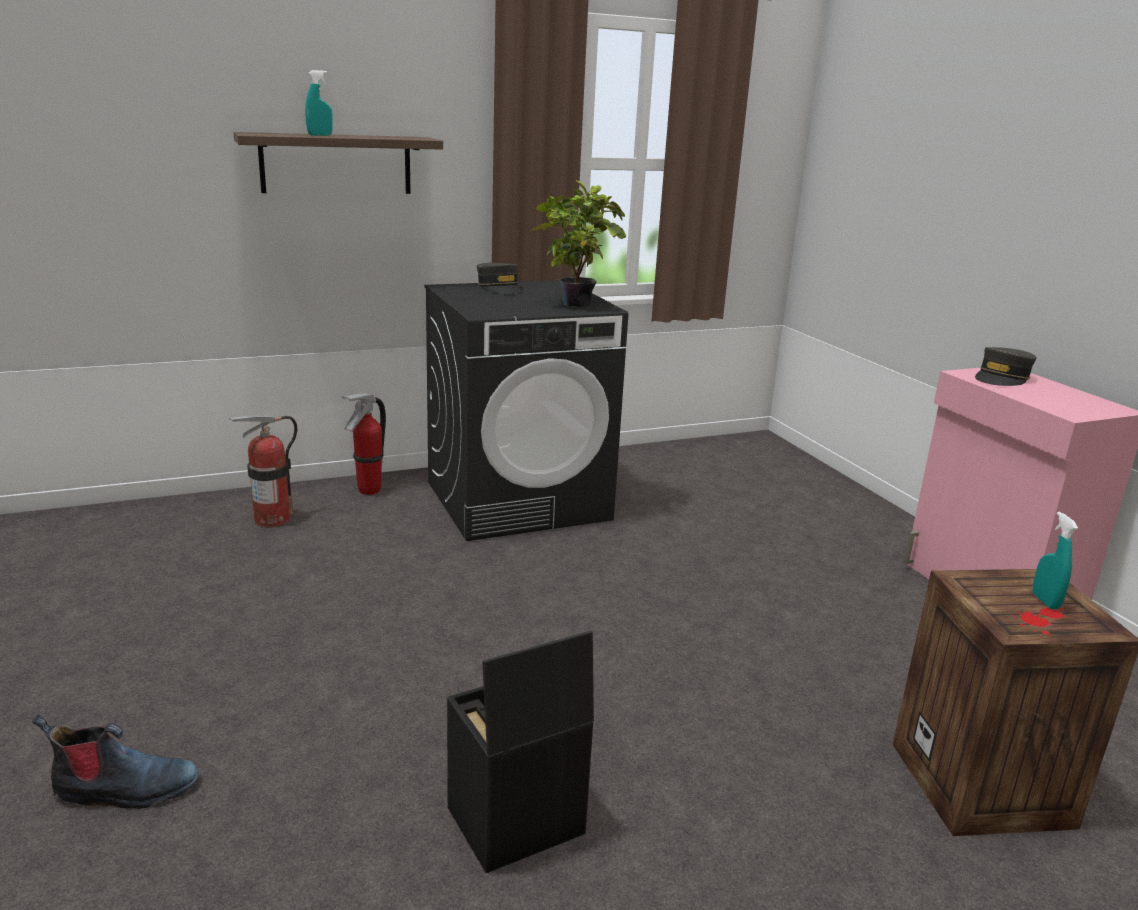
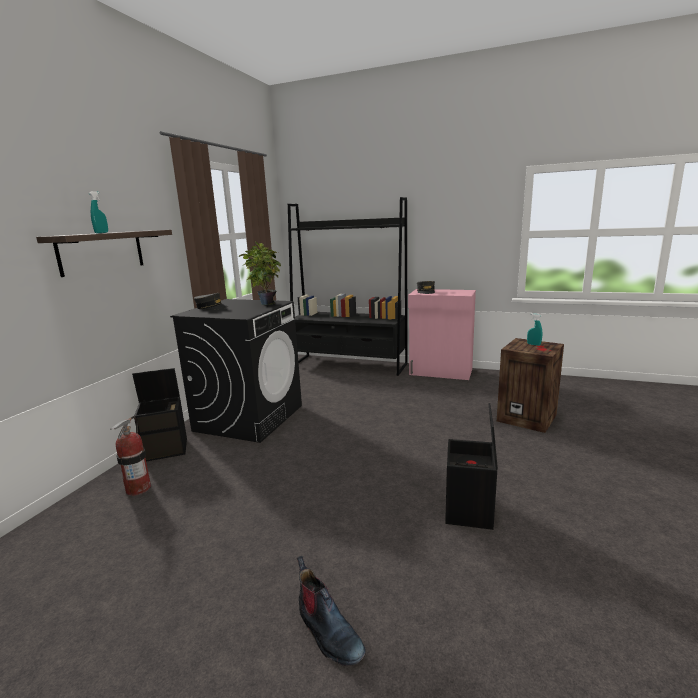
camera: 45 degrees left, 5 degrees down
boot [32,714,199,809] -> boot turned 105 degrees clockwise [297,556,366,666]
fire extinguisher [342,393,386,495] -> black storage box [132,368,187,462]
none -> black bookcase [288,197,408,376]

